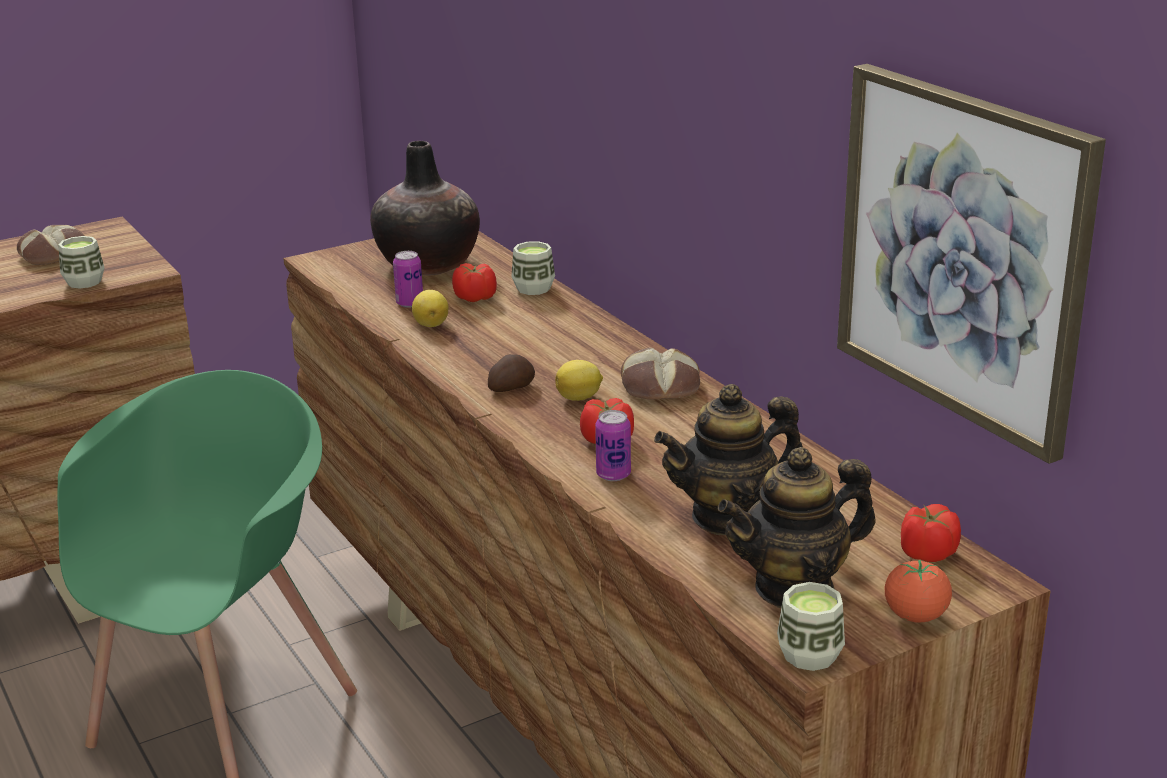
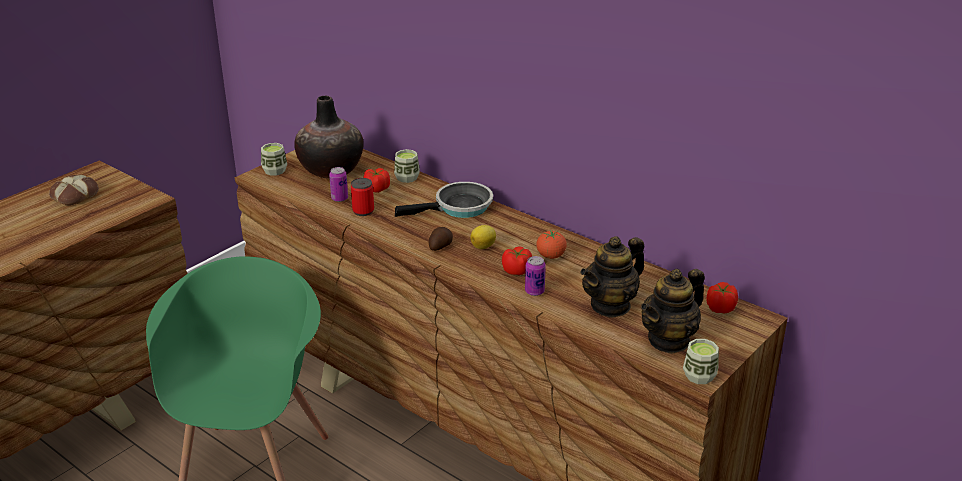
camera: 20 degrees left, 5 degrees up
cup [58,236,105,289] -> cup moved to [261,143,287,176]
lemon [412,290,448,327] -> can [351,178,374,216]
bread [621,347,700,400] -> none
picture [837,64,1106,464] -> none
tomato [885,560,952,623] -> tomato moved to [536,231,567,259]
none -> frying pan [395,182,493,218]

